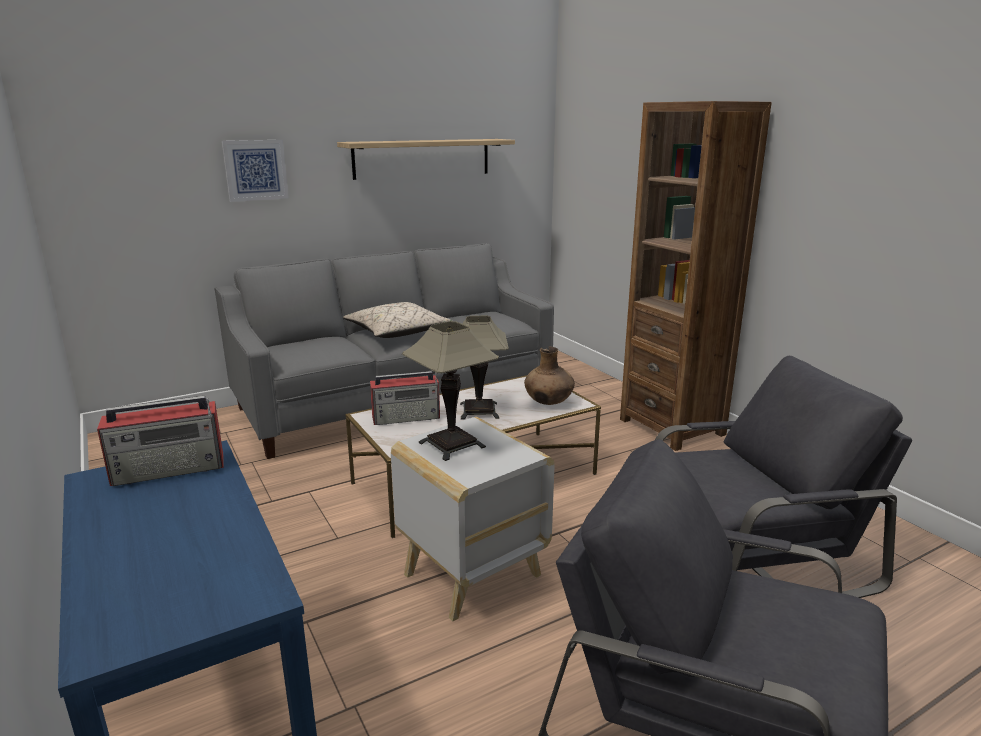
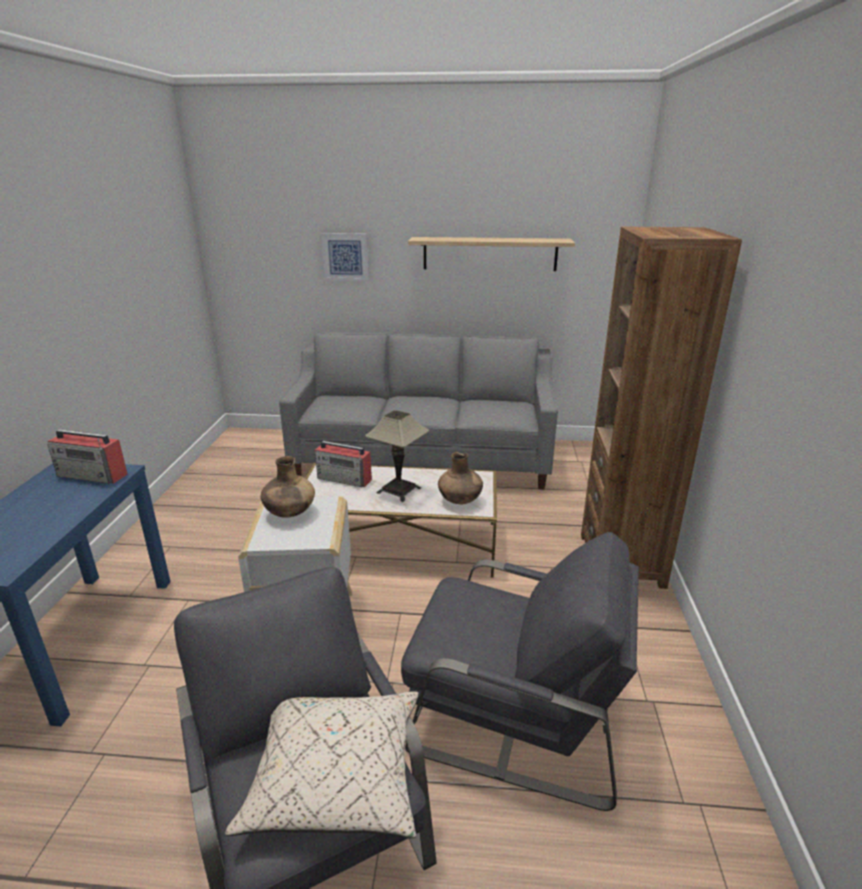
camera: 35 degrees right, 5 degrees up
beige pillow [343,302,452,338] -> beige pillow moved to [225,691,418,839]
table lamp [402,321,499,461] -> brown vase [260,456,315,518]

